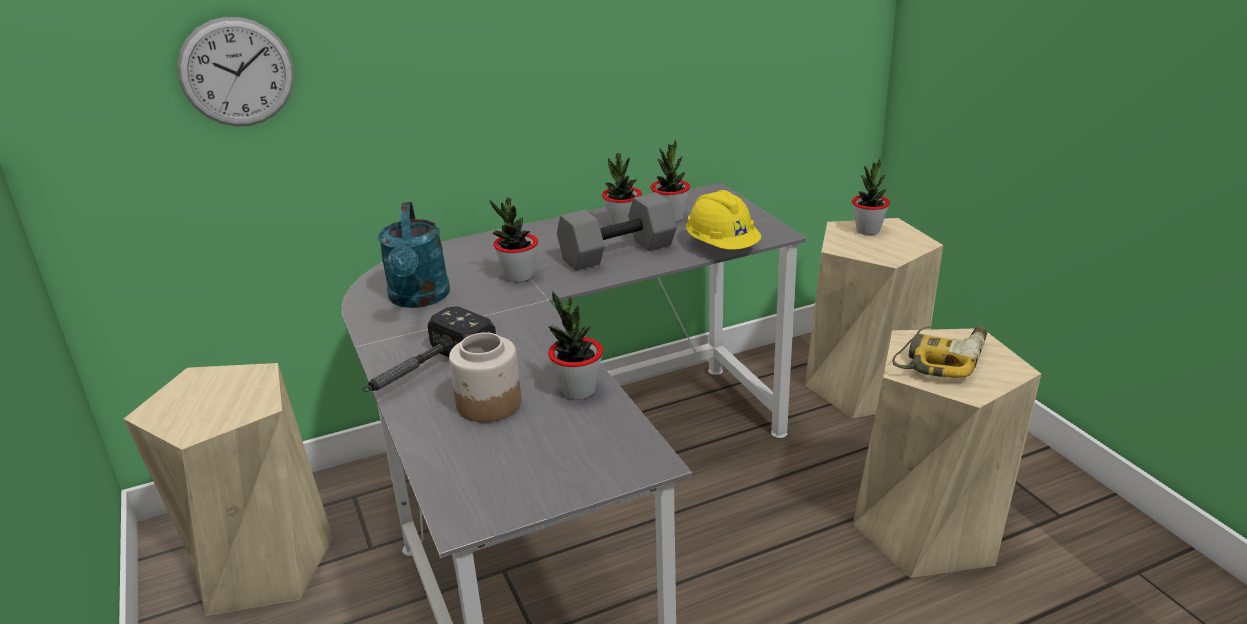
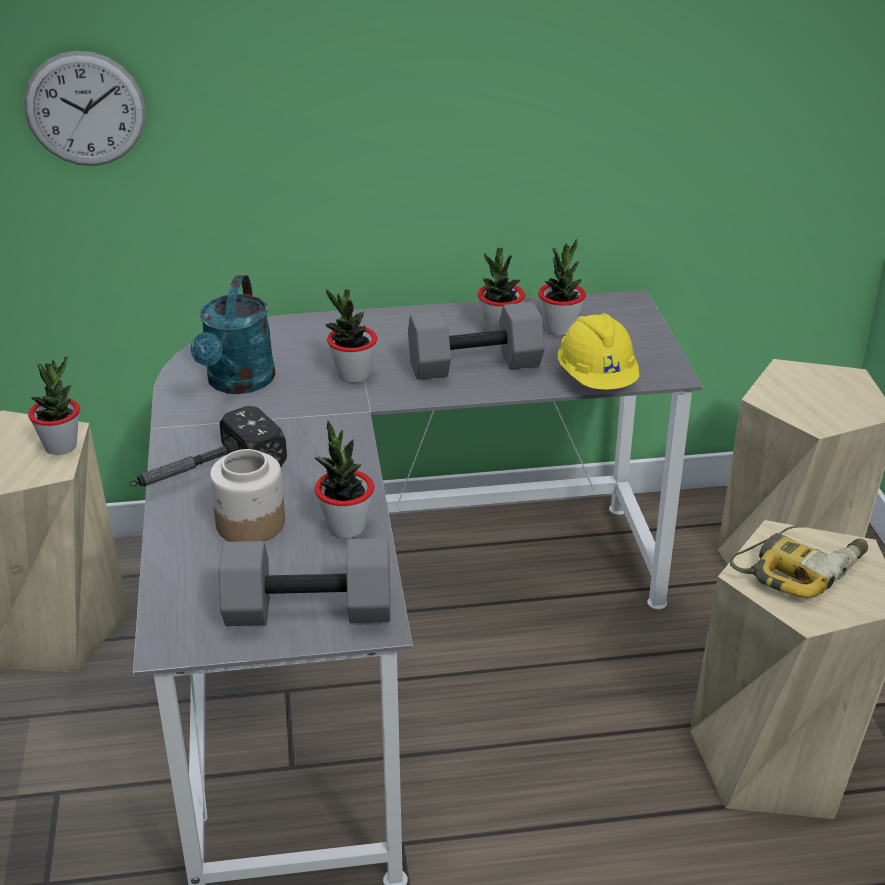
camera: 15 degrees right, 5 degrees up
potted plant [852,158,890,235] -> potted plant moved to [28,356,80,455]
none -> grey dumbbell [219,538,390,626]

